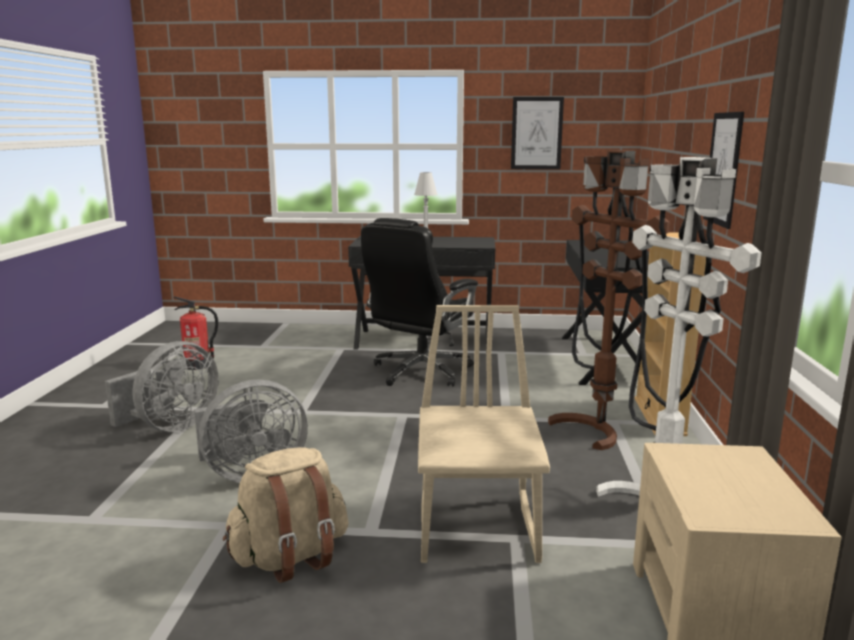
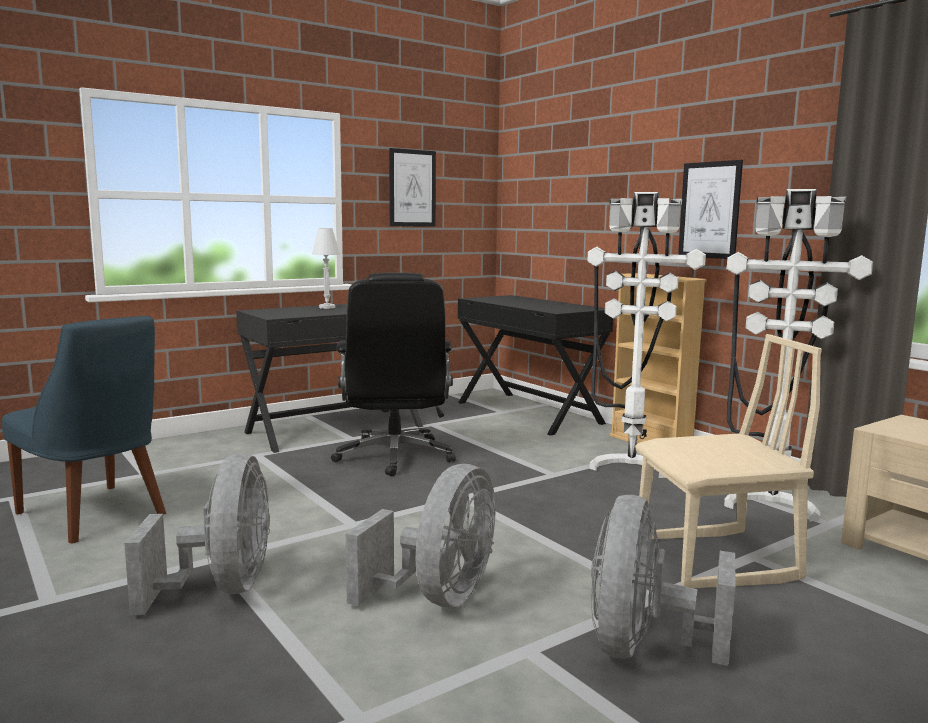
camera: 40 degrees left, 5 degrees down
fire extinguisher [174,297,218,370] -> blue chair [2,316,166,544]
beige backpack [223,447,349,583] -> grey fan [591,495,735,666]
beige chair [418,305,550,563] -> beige chair turned 120 degrees clockwise [635,334,822,588]
brown floor lamp [548,150,670,450] -> white floor lamp [587,192,706,478]

